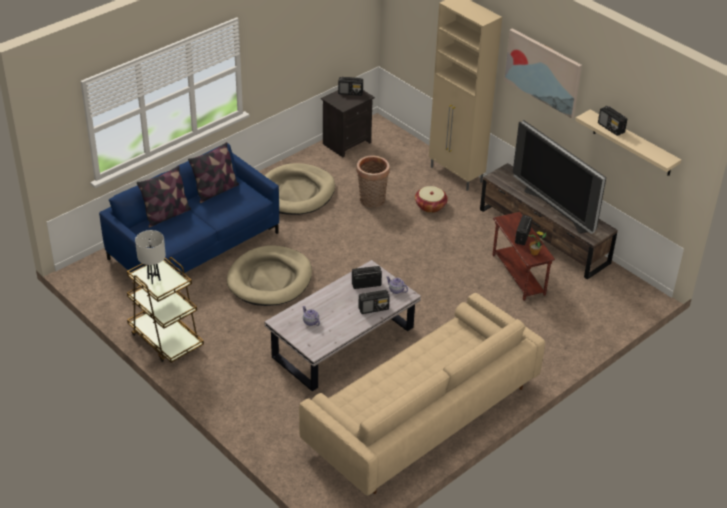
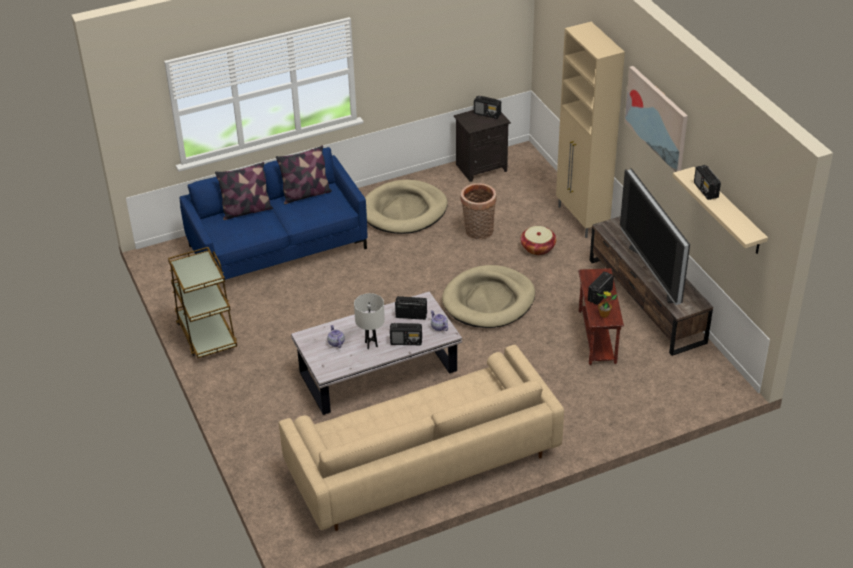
camera: 20 degrees right, 0 degrees up
white table lamp [135,230,166,284] -> white table lamp moved to [354,293,385,349]
beige dog bed [227,245,312,306] -> beige dog bed moved to [442,265,535,328]

